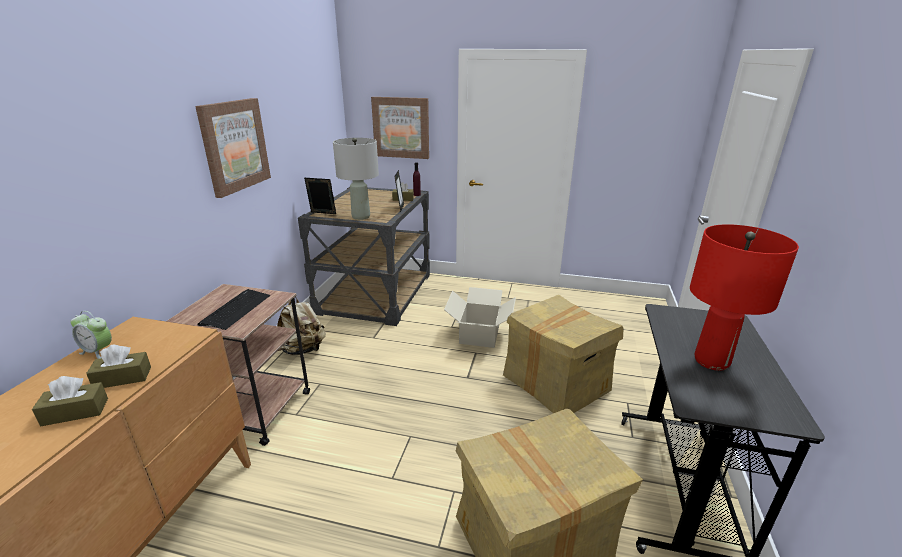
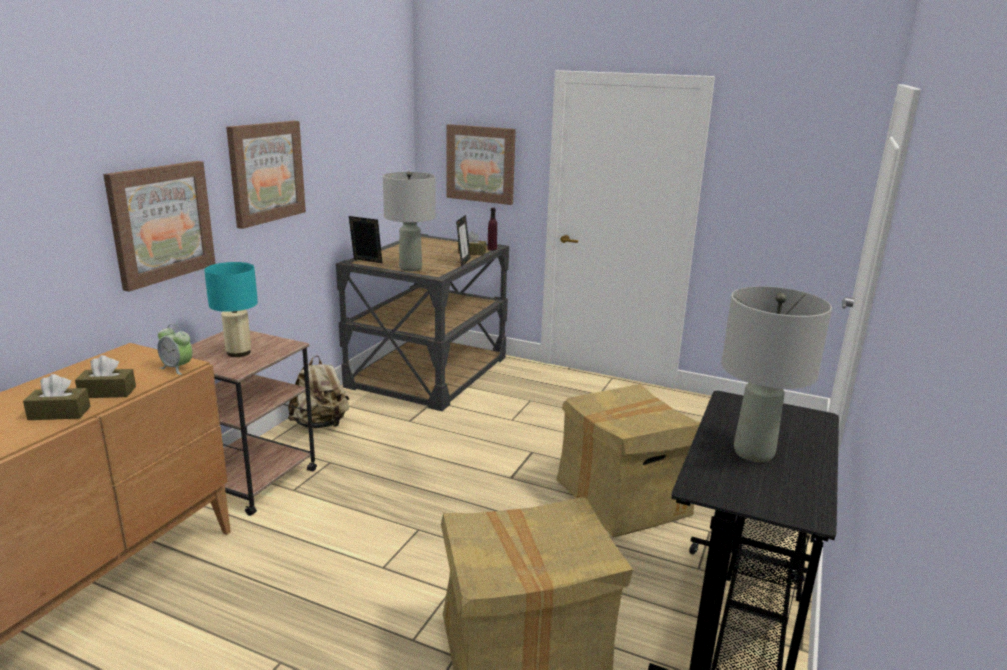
camera: 10 degrees right, 5 degrees down
alarm clock [71,311,112,359] -> alarm clock moved to [157,324,192,375]
keyboard [197,289,270,330] -> turquoise table lamp [204,262,258,357]
cardboard box [444,287,516,348] -> none
red table lamp [690,224,799,371] -> grey table lamp [721,286,832,462]
none -> picture [103,161,216,292]

